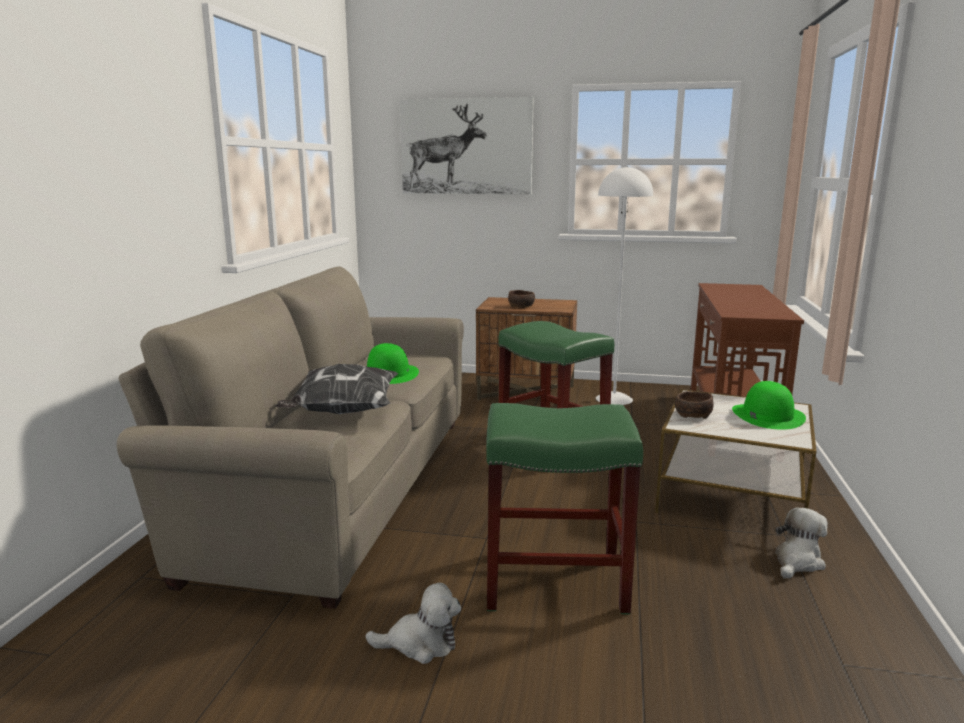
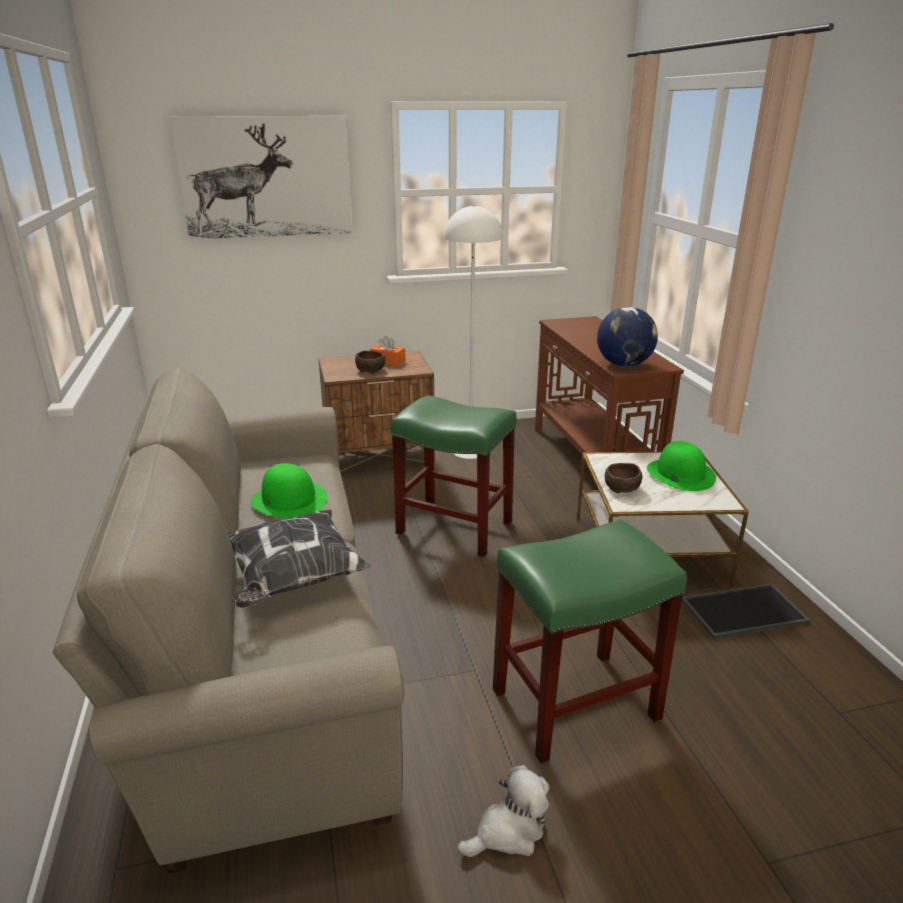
camera: 25 degrees left, 10 degrees up
plush toy [775,508,828,579] -> tray [682,583,811,639]
none -> orange tissue box [370,336,405,366]
none -> globe [597,307,658,367]

